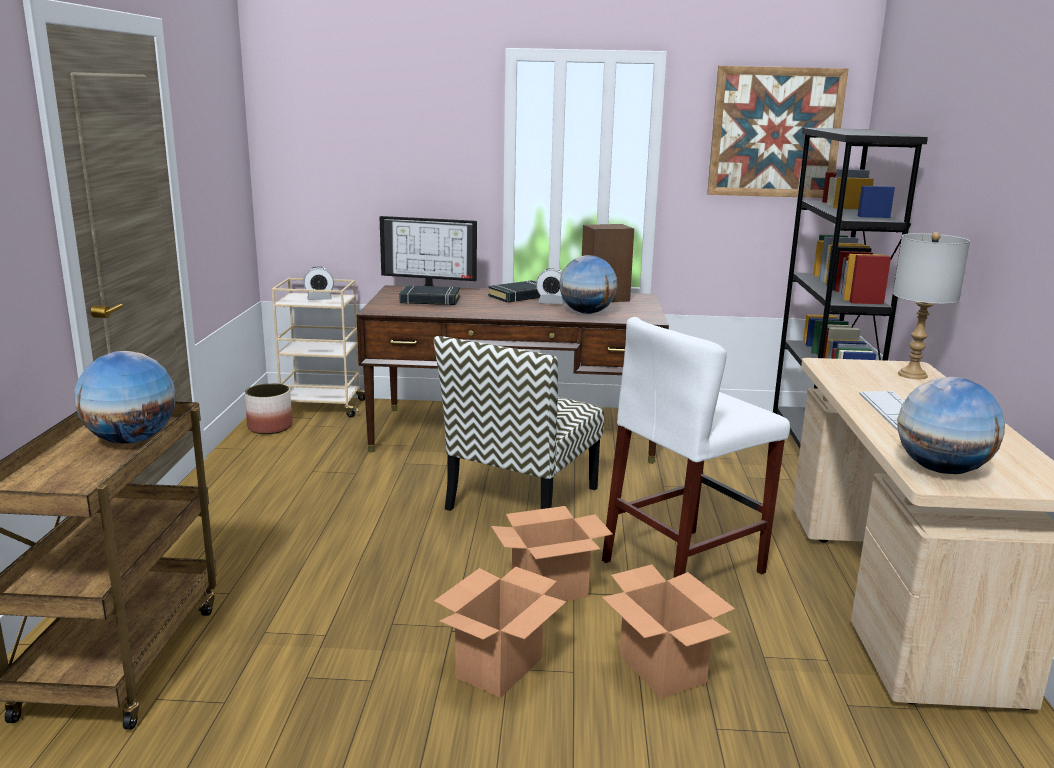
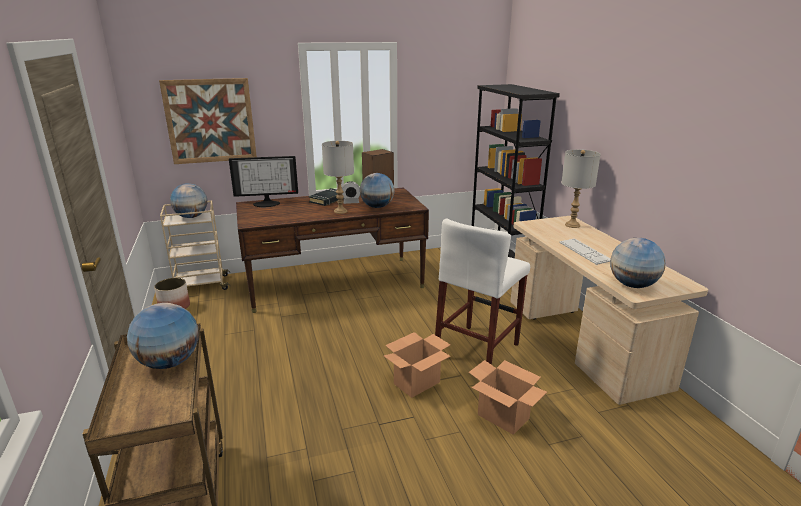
camera: 20 degrees left, 5 degrees up
alarm clock [304,266,334,300] -> globe [170,183,207,218]
black book [399,285,460,305] -> none
chair [434,336,604,511] -> none
cardboard box [434,567,566,698] -> none
picture [707,66,849,198] -> picture moved to [159,78,257,164]
none -> grey table lamp [322,141,354,214]

